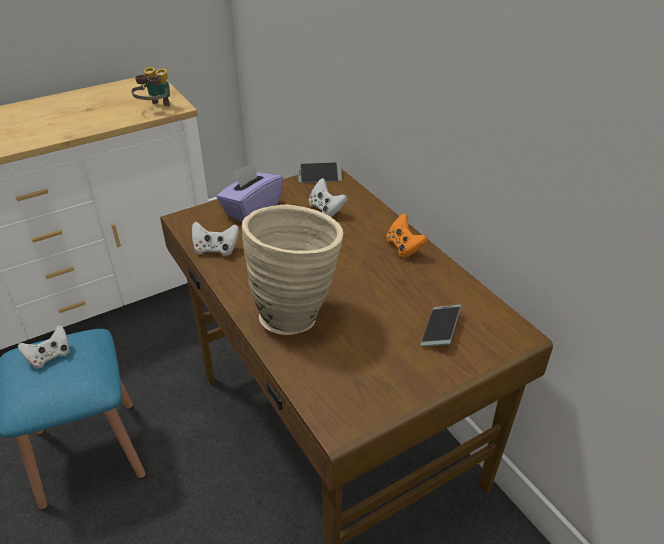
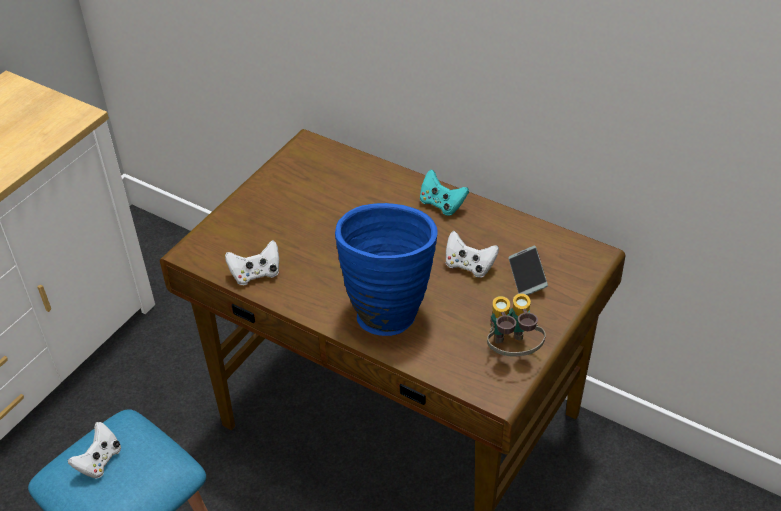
camera: 25 degrees left, 5 degrees up
binoculars [131,67,170,107] -> binoculars moved to [487,293,546,357]
purple tissue box [217,162,283,222] -> none
beige vase [241,205,343,335] -> blue vase [335,203,438,336]
phone [298,162,342,183] -> none
white game controller [309,178,348,217] -> white game controller moved to [446,231,499,278]
orange game controller [386,214,428,258] -> turquoise game controller [420,169,469,216]

